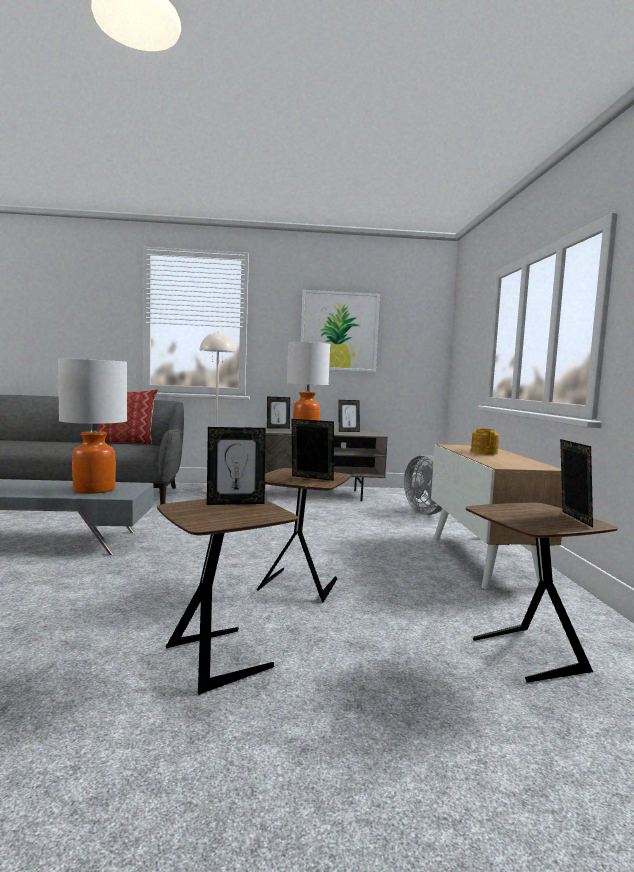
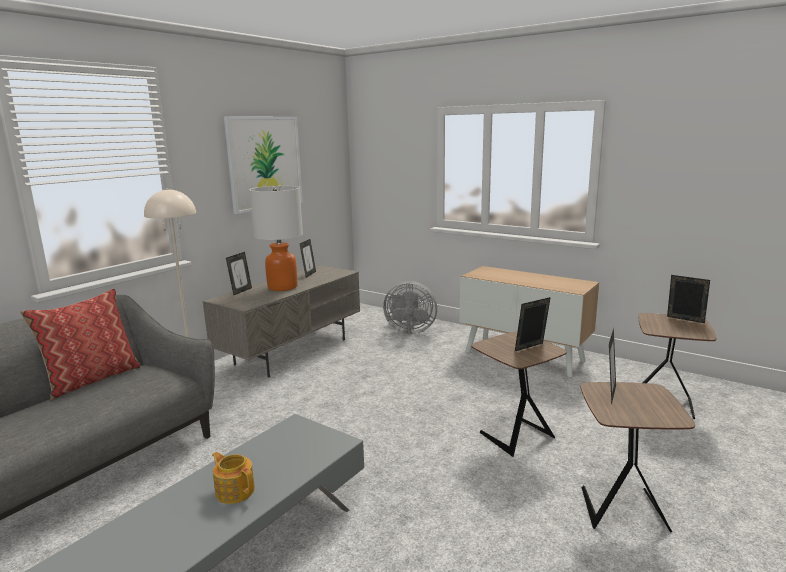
camera: 50 degrees left, 10 degrees up
table lamp [58,358,127,494] -> none
teapot [471,428,499,455] -> teapot moved to [212,452,255,504]

